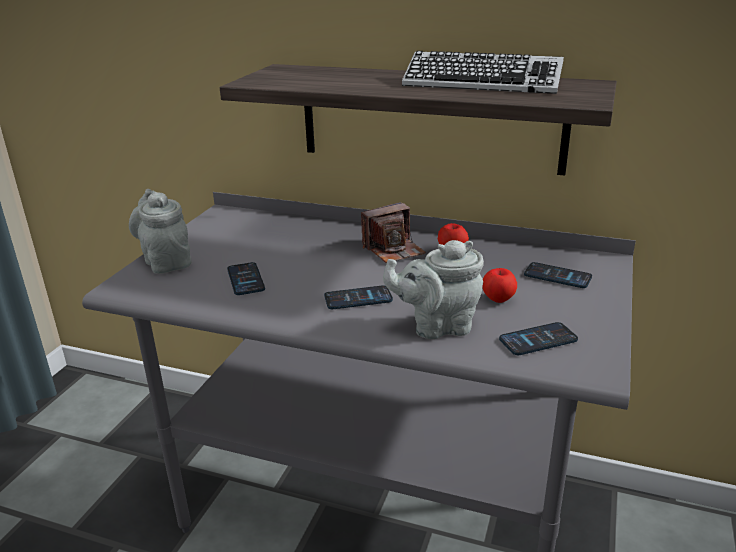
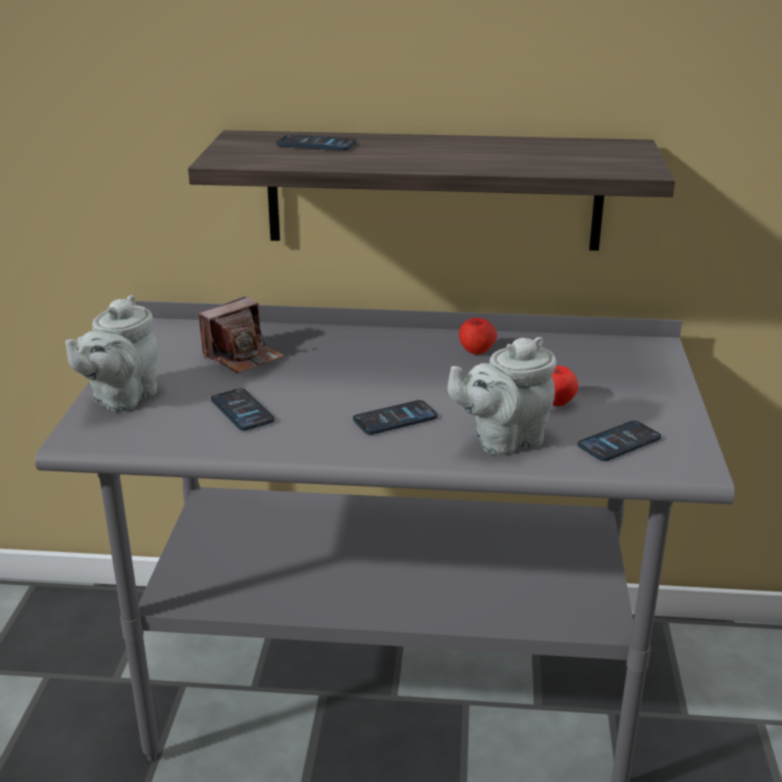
camera: 15 degrees left, 0 degrees up
grey teapot [129,189,192,274] -> grey teapot turned 105 degrees counterclockwise [65,295,158,412]
camera [361,202,426,263] -> camera moved to [198,296,284,373]
keyboard [402,51,564,94] -> none
phone [524,262,592,288] -> phone moved to [277,135,356,150]

